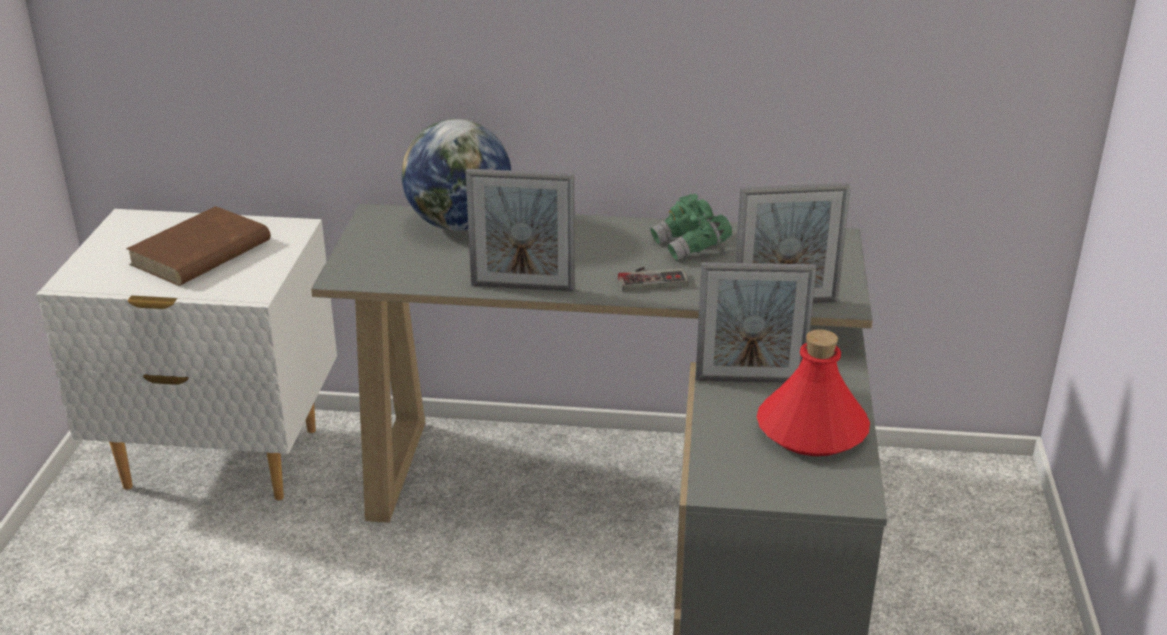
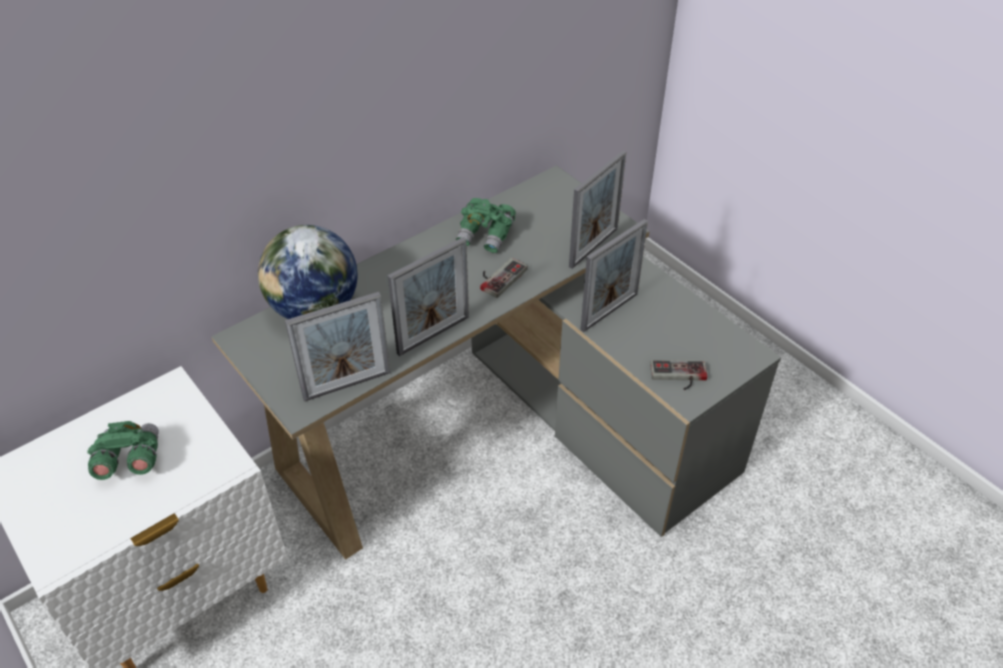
camera: 45 degrees left, 15 degrees up
brown book [126,206,271,286] -> green binoculars [87,421,159,480]
red bottle [757,329,870,456] -> none
none -> picture frame [285,292,391,402]
none -> game controller [650,360,707,390]

